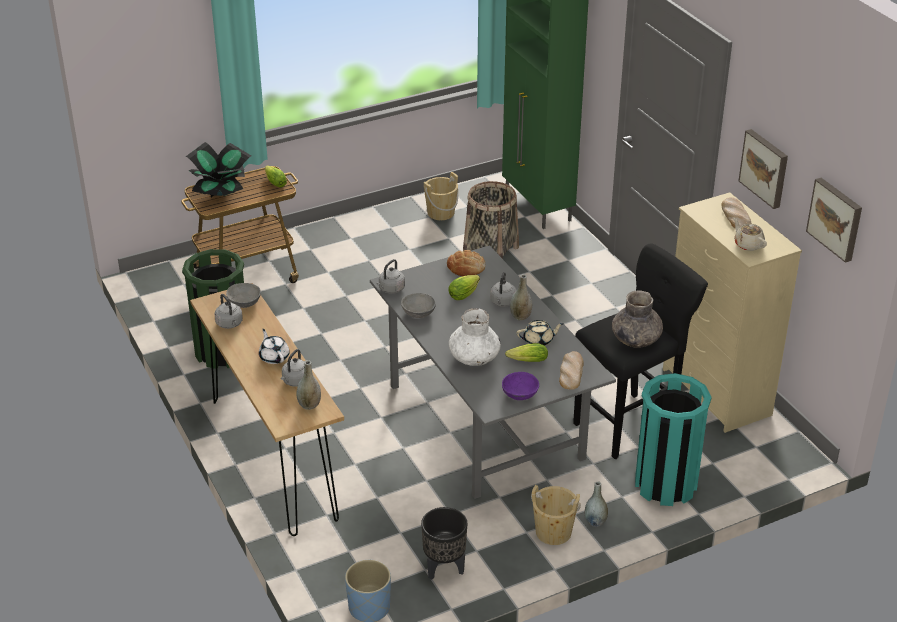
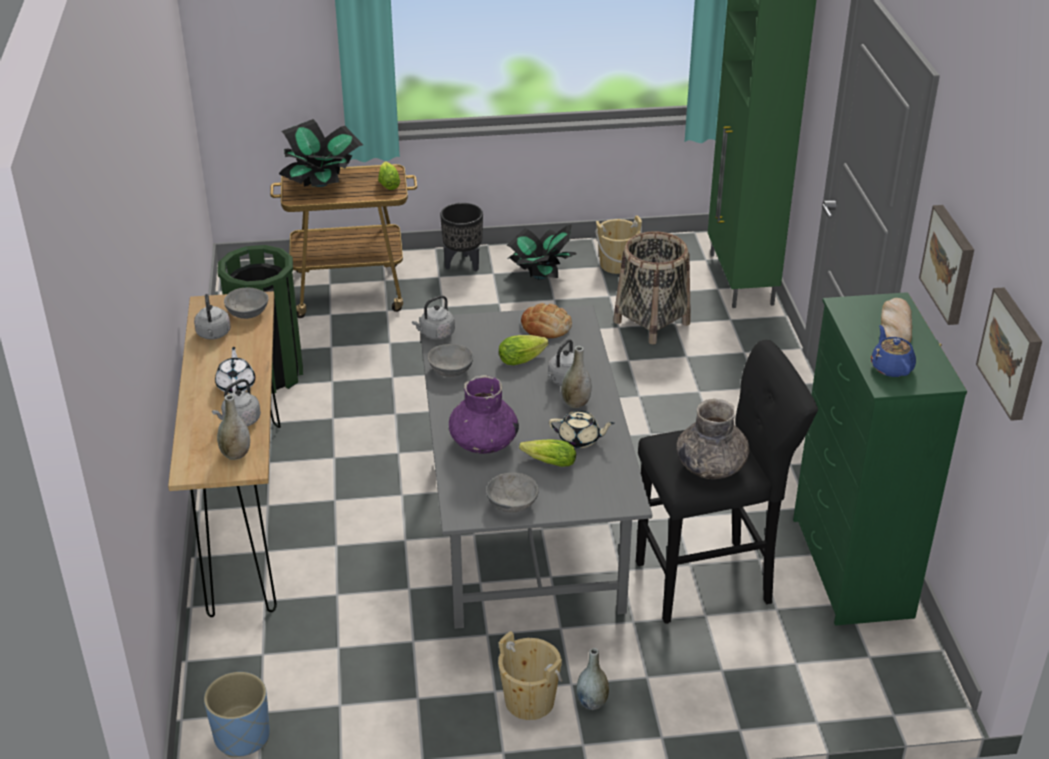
camera: 20 degrees right, 0 degrees up
black planter [421,507,468,580] -> black planter moved to [440,203,483,271]
white vase [449,308,501,366] -> purple vase [449,375,519,454]
purple bowl [502,372,539,400] -> grey bowl [486,473,539,513]
bread [559,351,584,390] -> none
turquoise trash can [635,373,711,506] -> none
beige dresser [663,192,802,433] -> green dresser [793,292,967,626]
beige teapot [733,218,767,251] -> blue teapot [871,325,916,377]
none -> potted plant [506,225,577,280]

